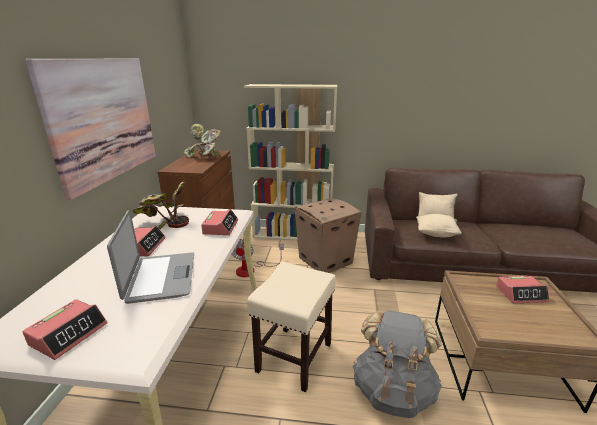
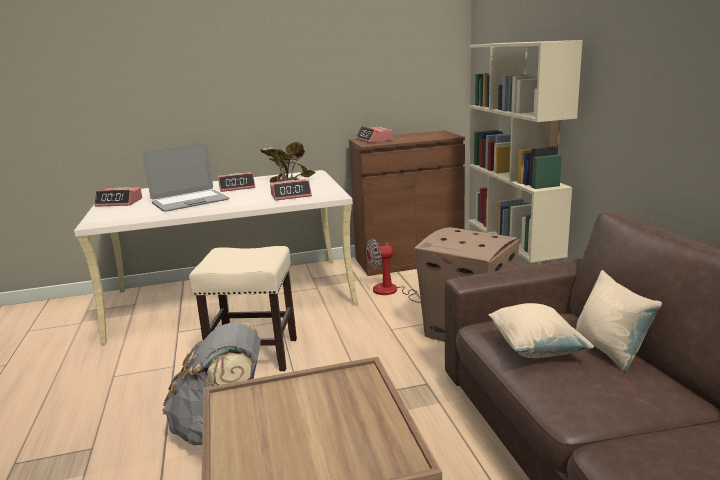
camera: 70 degrees right, 5 degrees down
picture [25,59,156,200] -> none
potted plant [184,124,221,158] -> none
alarm clock [496,276,549,303] -> alarm clock moved to [356,126,392,143]

